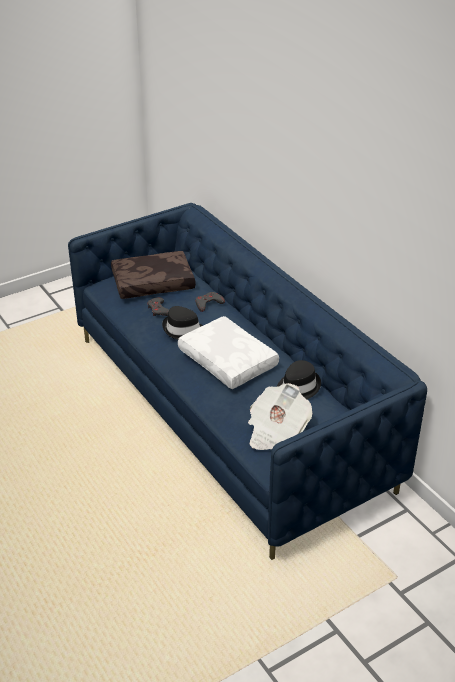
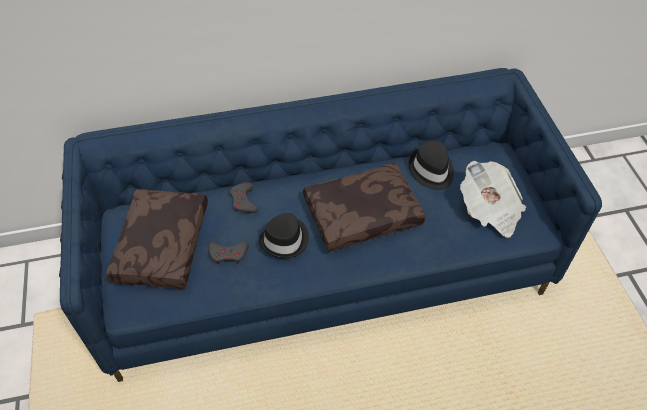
camera: 70 degrees left, 15 degrees up
white pillow [178,316,279,389] -> brown pillow [303,163,426,252]

